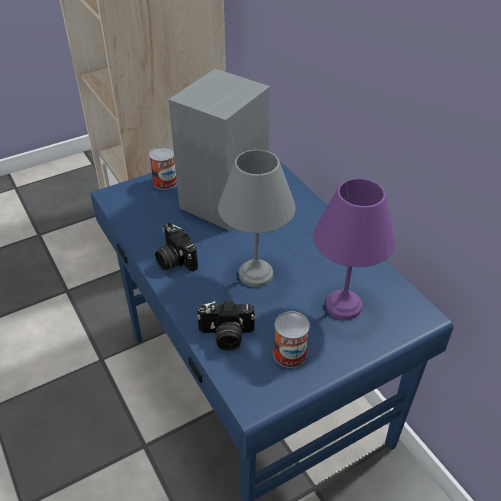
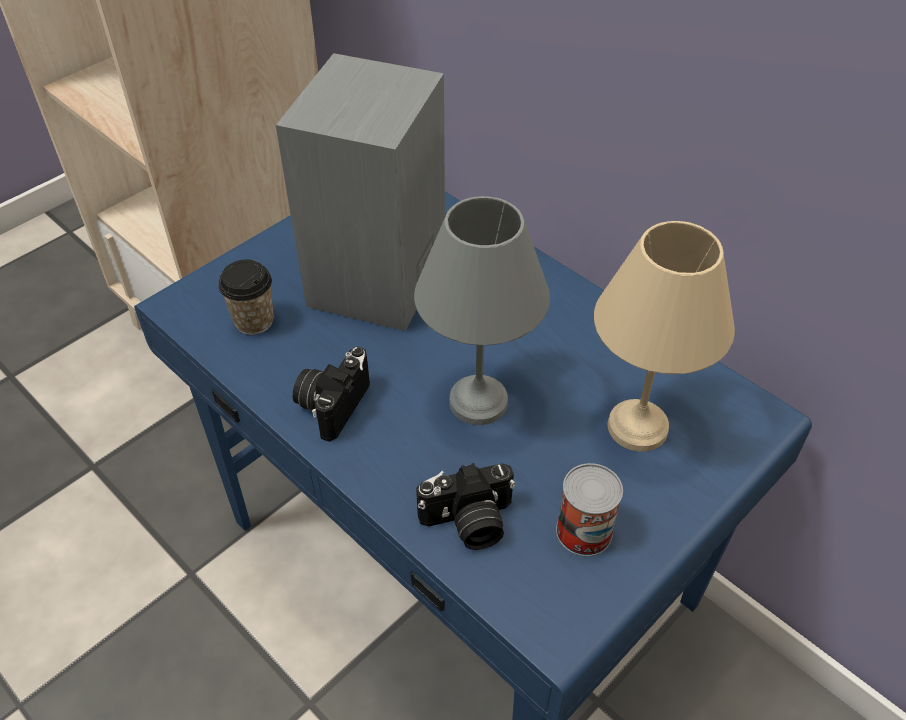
camera: 15 degrees left, 5 degrees up
can [149,146,177,190] -> none
camera [155,223,198,271] -> camera turned 75 degrees clockwise [292,347,370,442]
purple table lamp [313,178,396,320] -> beige table lamp [594,221,735,452]
none -> cup [218,260,274,335]

